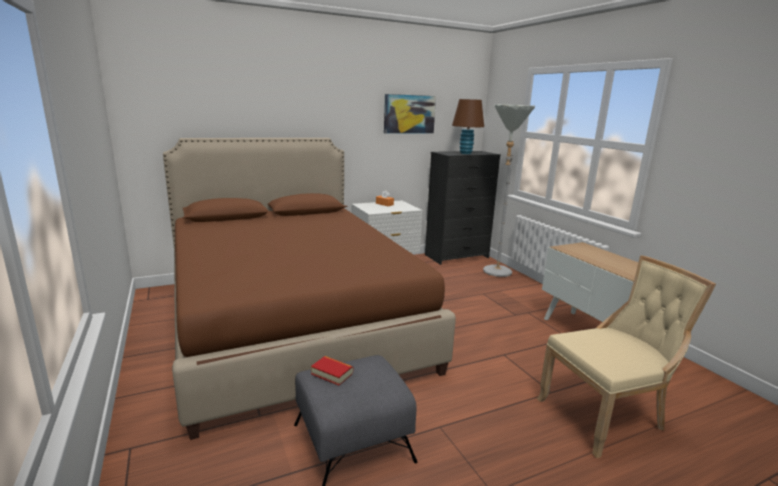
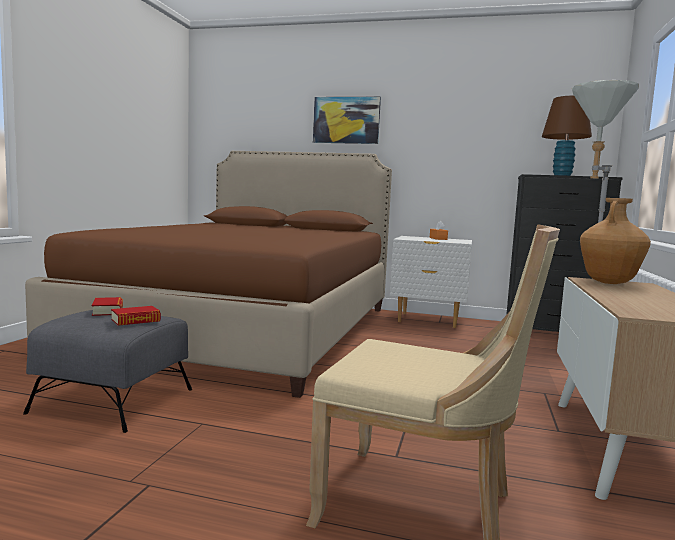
camera: 40 degrees right, 10 degrees down
picture [384,94,436,134] -> picture moved to [313,97,381,144]
none -> book [111,306,161,326]
none -> brown vase [580,198,651,284]

